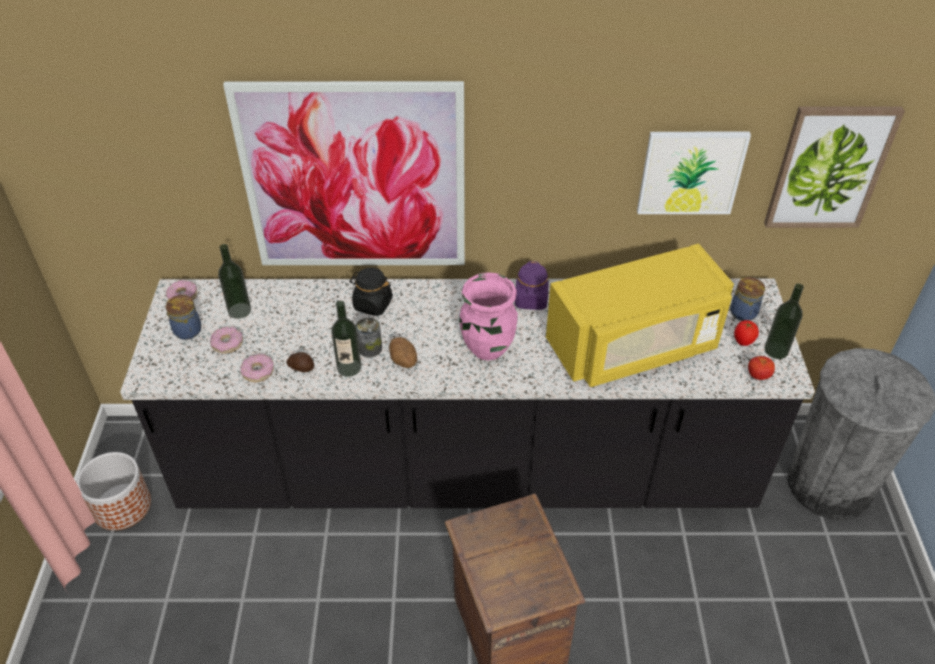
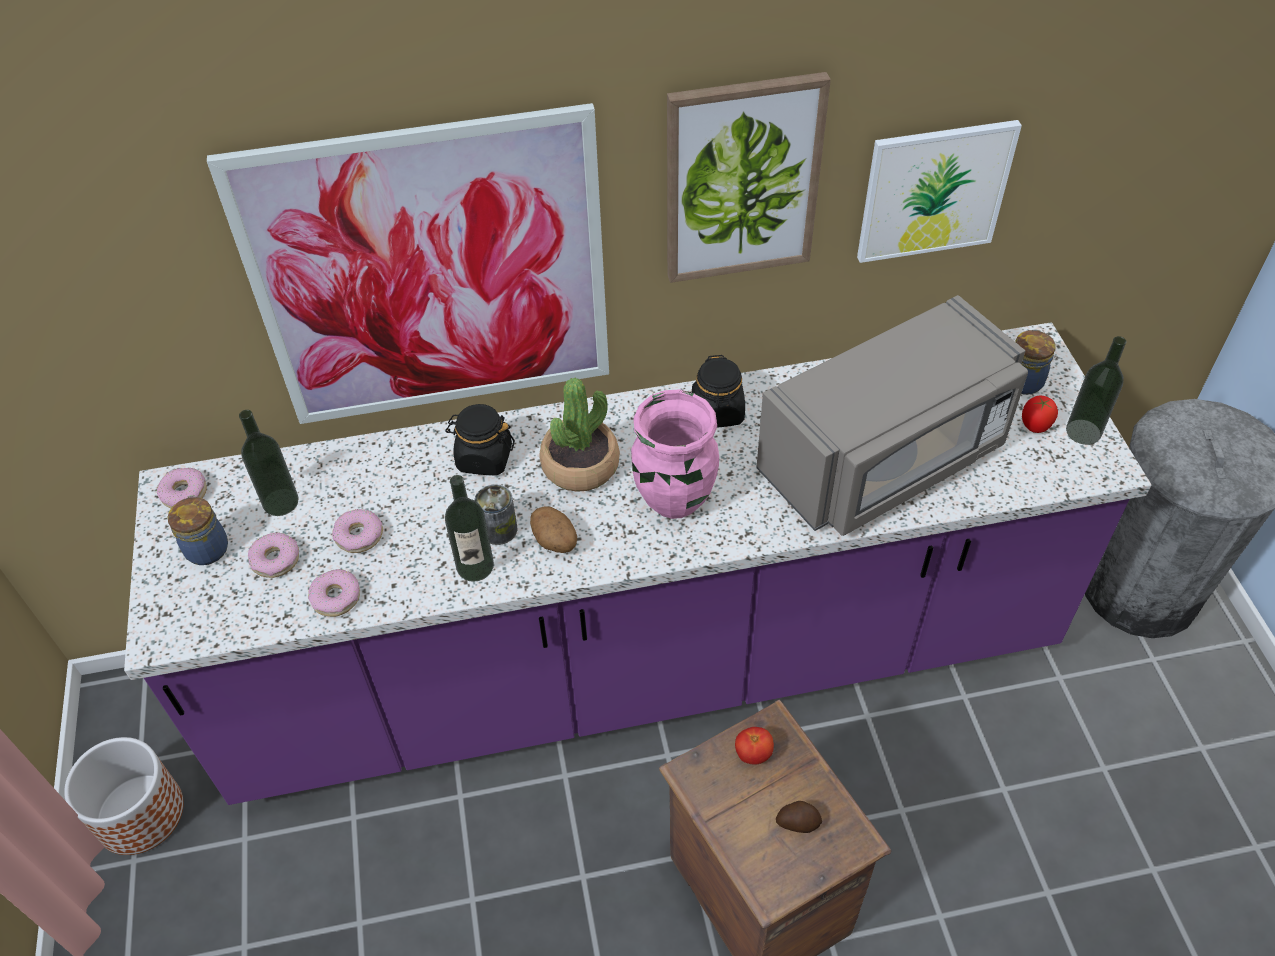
camera: 10 degrees left, 5 degrees up
black counter [120,279,815,509] -> purple counter [124,322,1151,805]
potato [286,352,314,372] -> potato moved to [776,801,822,833]
purple jar [515,261,549,310] -> black jar [692,355,745,428]
yellow microwave [546,244,734,387] -> grey microwave [756,295,1028,536]
tomato [748,356,775,380] -> tomato moved to [735,727,774,765]
picture [764,106,905,228] -> picture moved to [667,72,831,283]
none -> donut [332,509,383,553]
none -> potted plant [539,378,620,492]

